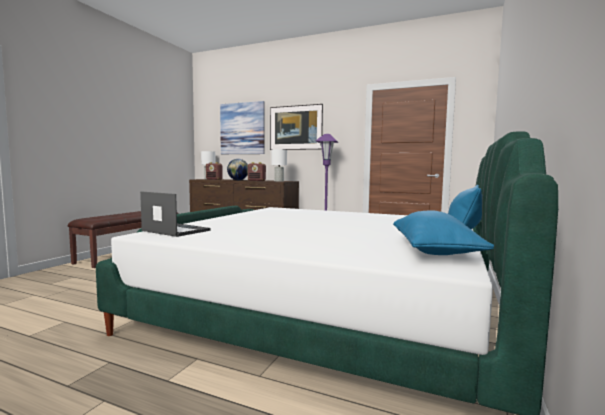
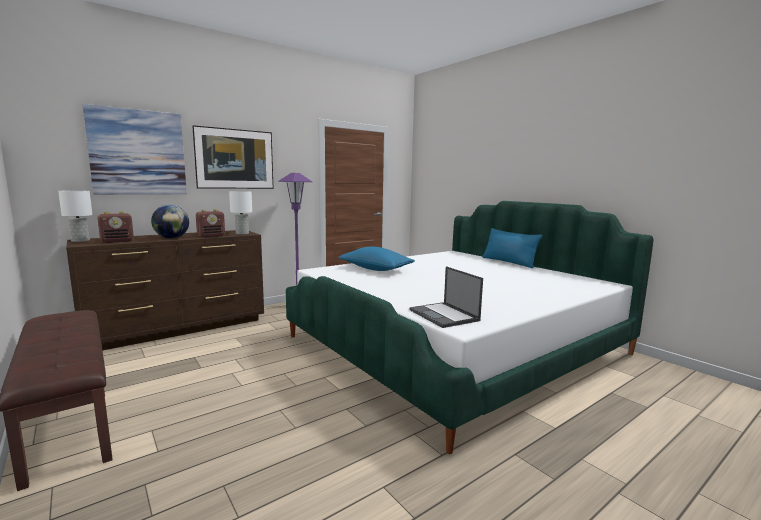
camera: 60 degrees left, 5 degrees up
laptop [140,191,211,237] -> laptop turned 90 degrees counterclockwise [409,266,483,328]
blue pillow [393,210,494,255] -> blue pillow moved to [339,247,415,271]

